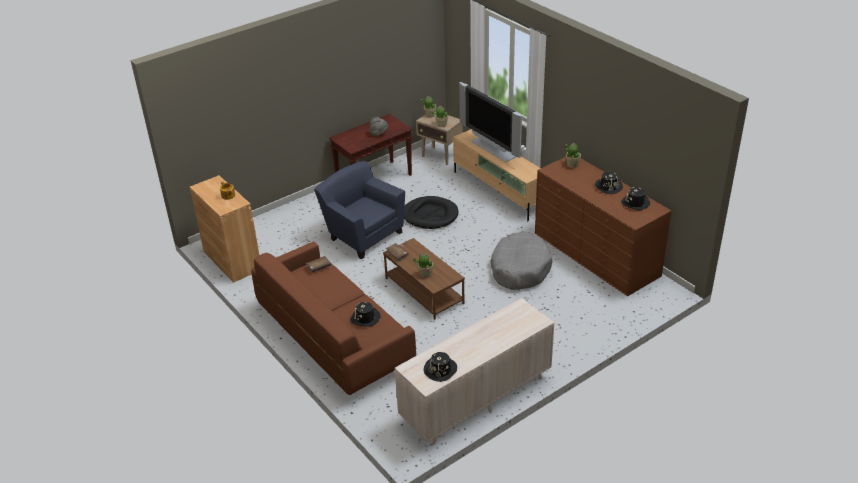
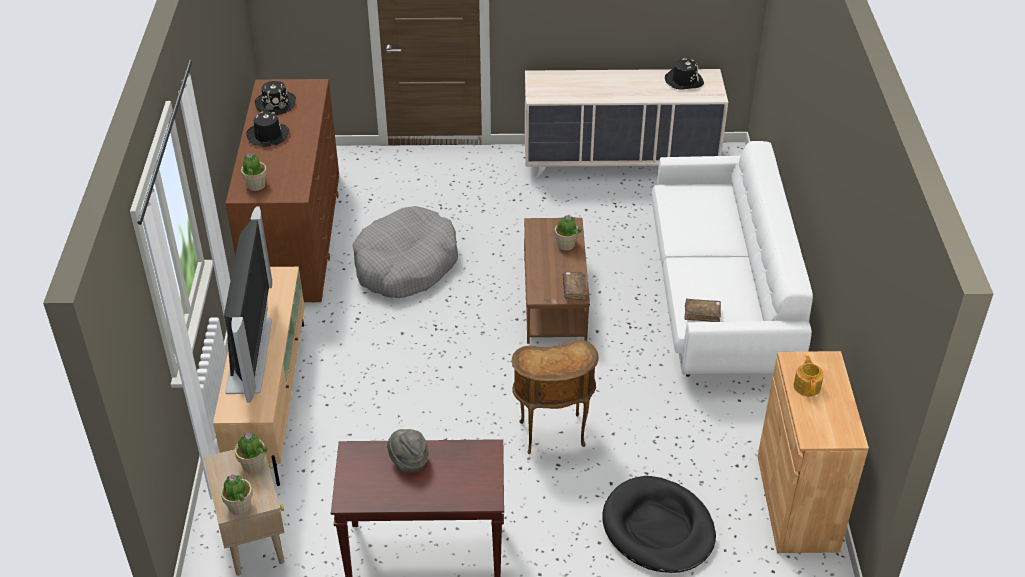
camera: 145 degrees left, 5 degrees up
brown sofa [251,241,416,395] -> white sofa [651,141,813,377]
blue armchair [314,161,405,259] -> brown side table [512,339,599,454]
black hat [351,302,381,327] -> none
black dog bed [404,196,458,229] -> black dog bed moved to [602,476,716,573]

